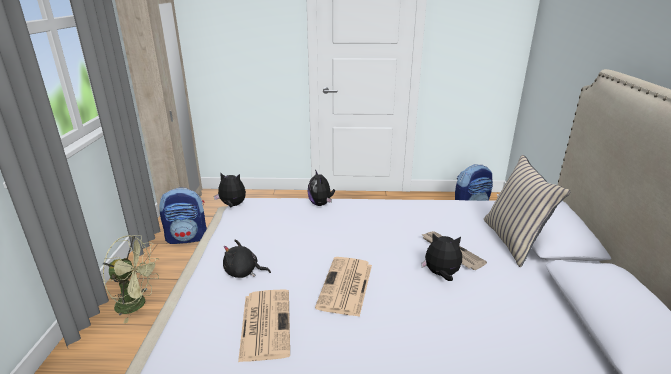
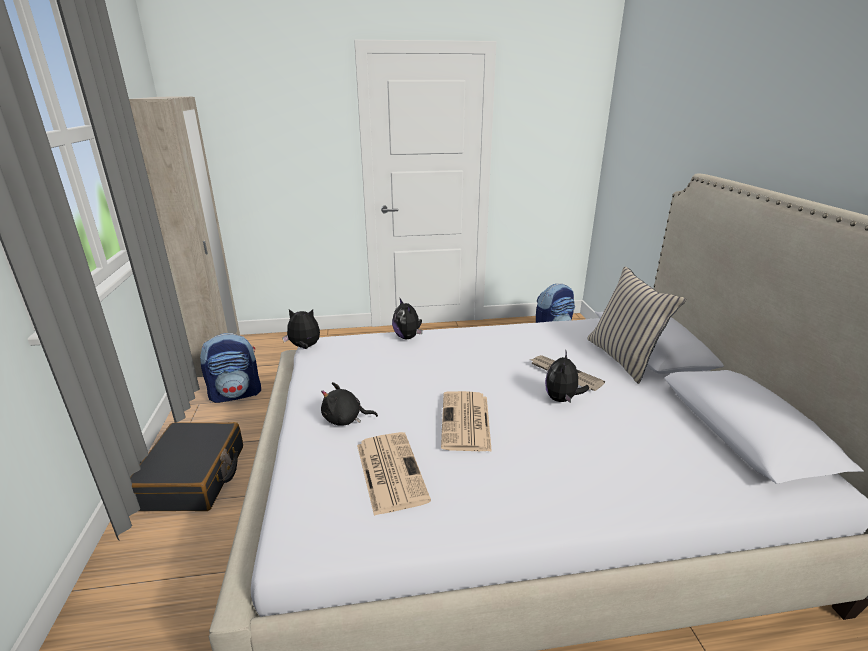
camera: 10 degrees left, 0 degrees up
green fan [103,235,160,324] -> black suitcase [130,422,243,511]
plush toy [421,233,462,281] -> plush toy turned 75 degrees counterclockwise [545,352,589,403]

